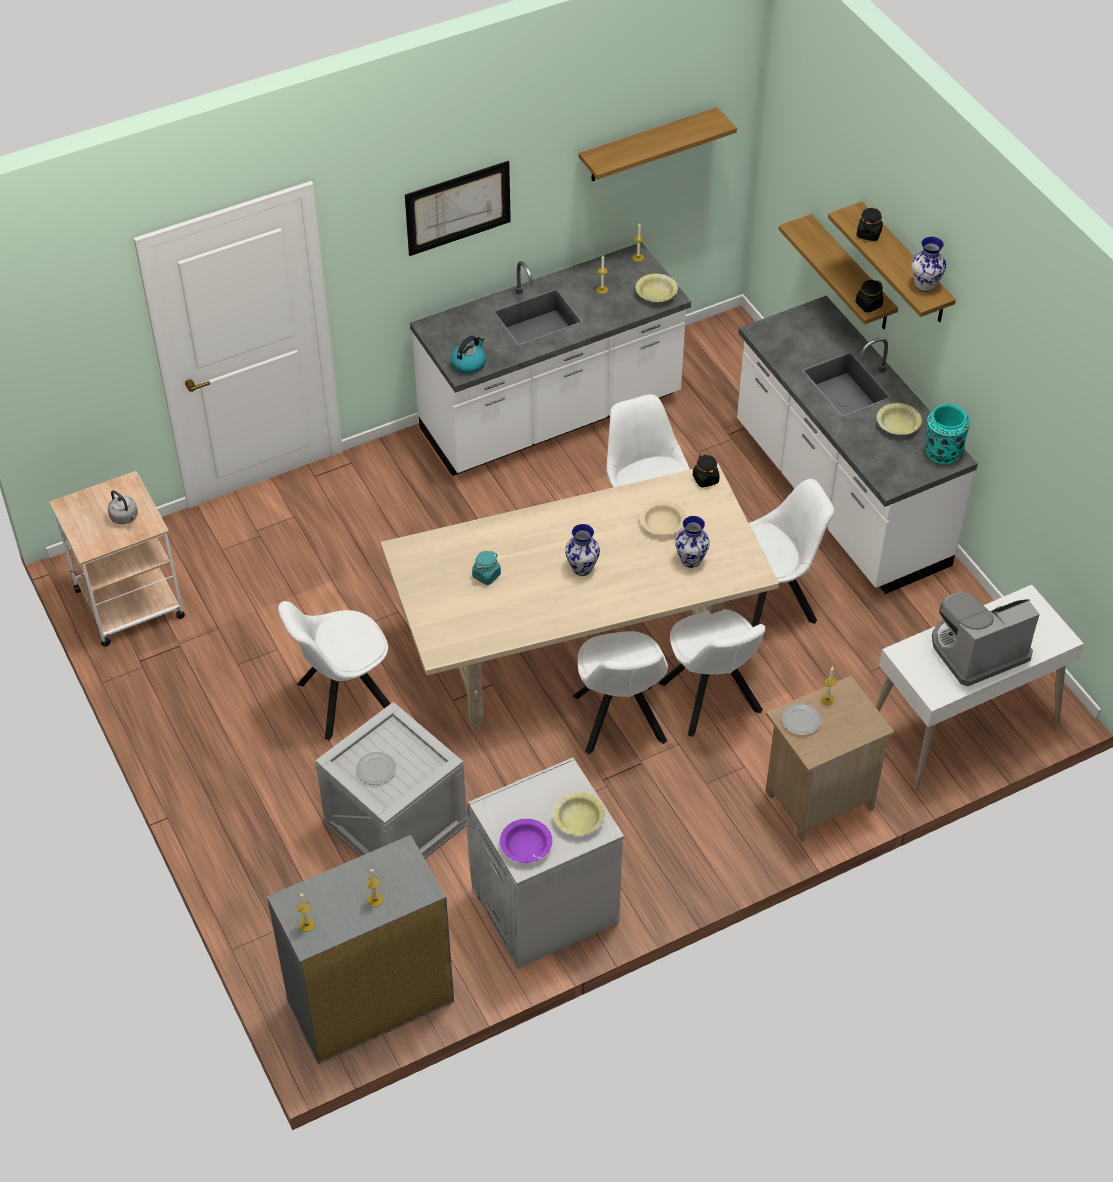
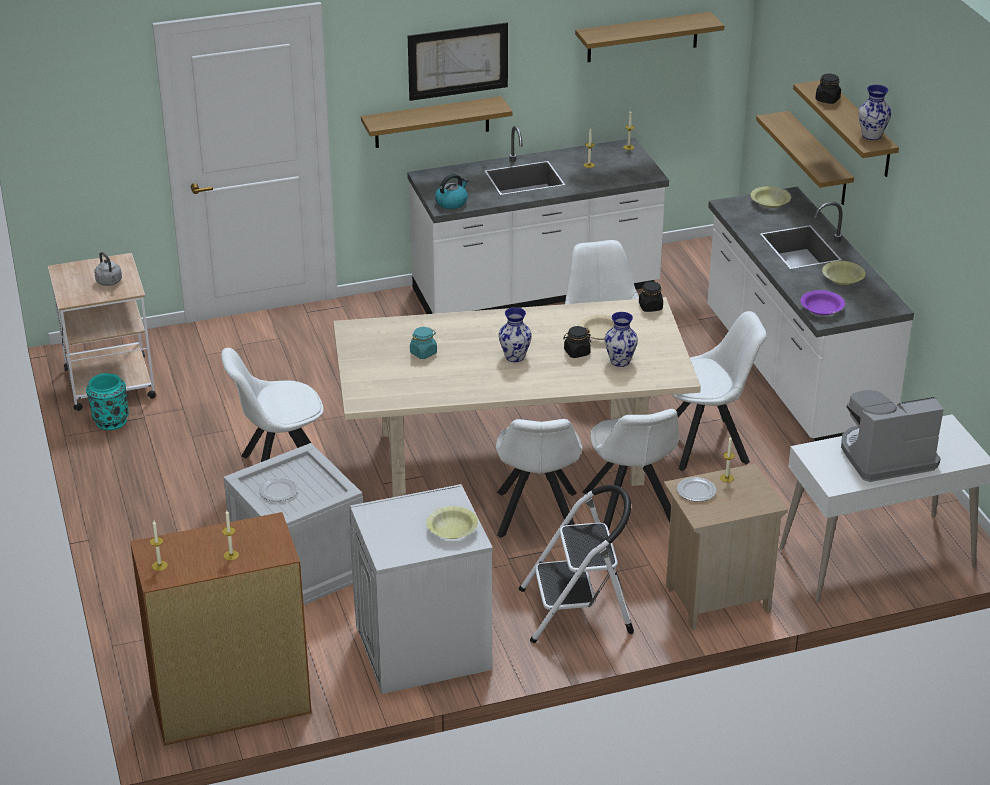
camera: 10 degrees right, 15 degrees down
grey cabinet [267,835,454,1064] -> brown cabinet [130,512,312,746]
purple bowl [500,819,552,863] -> purple bowl moved to [800,290,845,316]
yellow bowl [636,274,678,302] -> yellow bowl moved to [751,186,791,208]
black jar [855,280,883,313] -> black jar moved to [563,326,591,358]
turquoise vase [924,404,970,465] -> turquoise vase moved to [86,373,129,430]
none -> shelf [361,96,513,148]
none -> step ladder [519,485,634,643]

